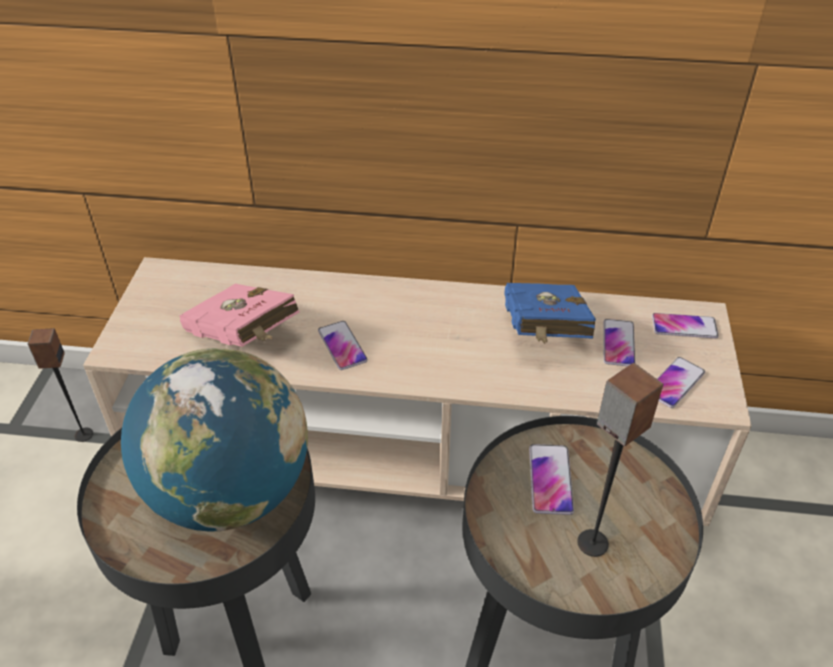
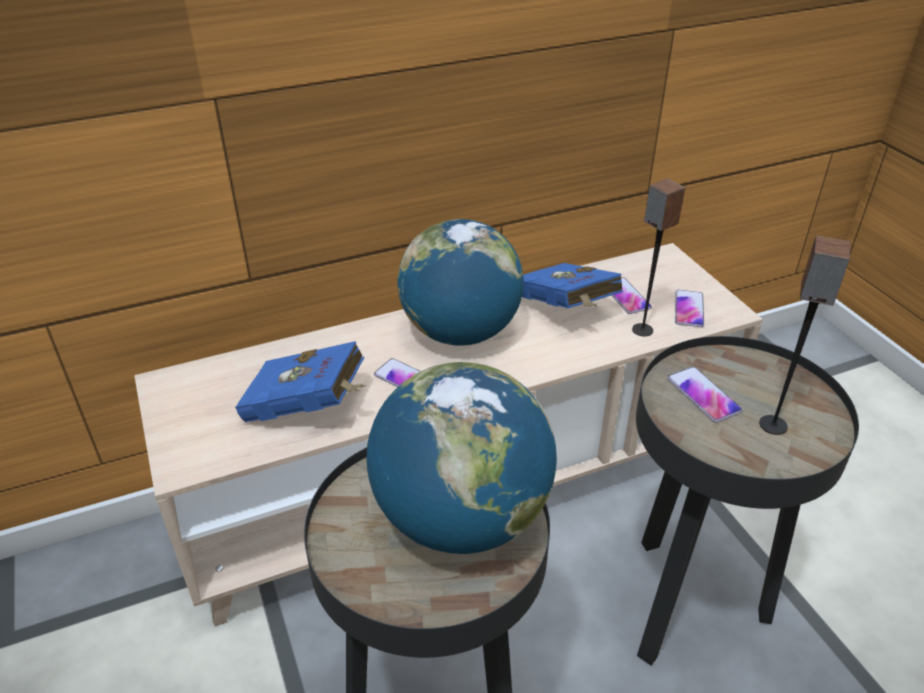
camera: 30 degrees left, 5 degrees down
speaker [28,328,93,442] -> speaker moved to [632,179,685,337]
pink book [179,284,300,347] -> blue book [235,341,366,422]
phone [652,313,719,339] -> none
none -> globe [398,219,524,346]

